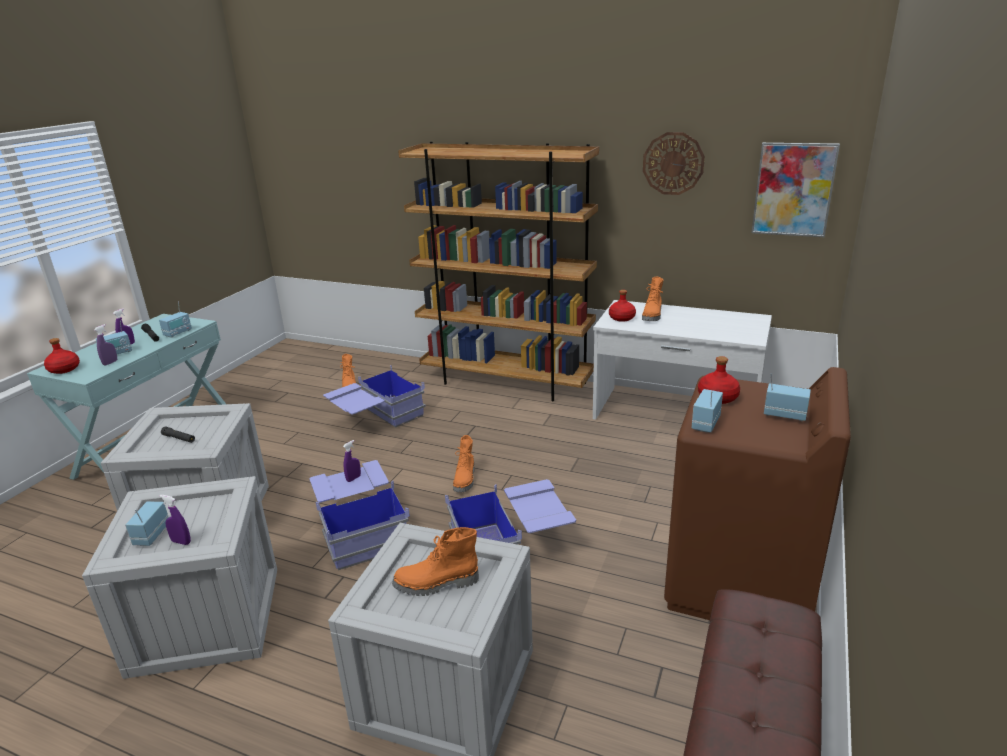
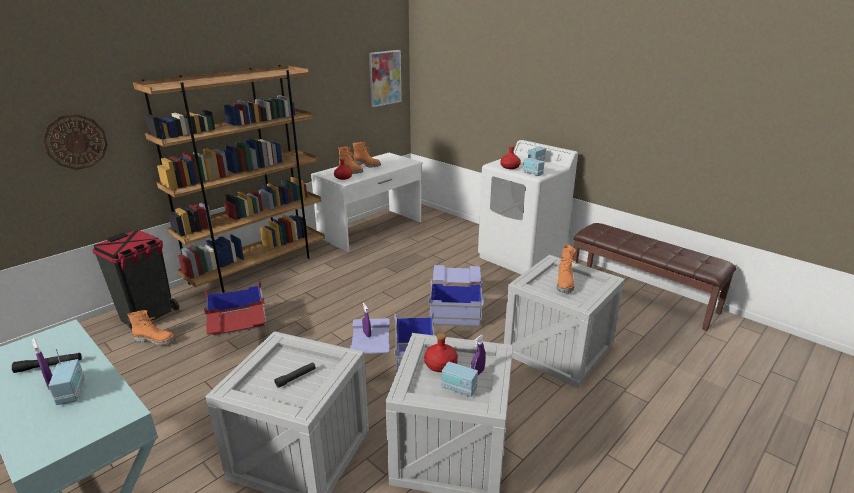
camera: 70 degrees left, 0 degrees up
red bottle [44,338,80,374] -> red bottle moved to [424,333,458,372]
purple spray bottle [94,324,117,366] -> none
radio [159,301,192,337] -> none
blue storage box [323,365,426,428] -> red storage box [204,281,266,336]
orange boot [453,435,474,493] -> orange boot moved to [353,142,381,168]
wall clock [643,132,705,195] -> wall clock moved to [43,114,108,170]
brown washing machine [664,367,851,620] -> white washing machine [478,140,578,275]
none -> black trash can [92,230,179,330]

